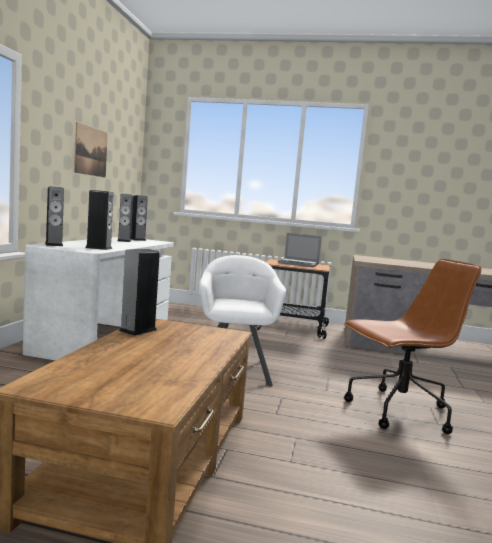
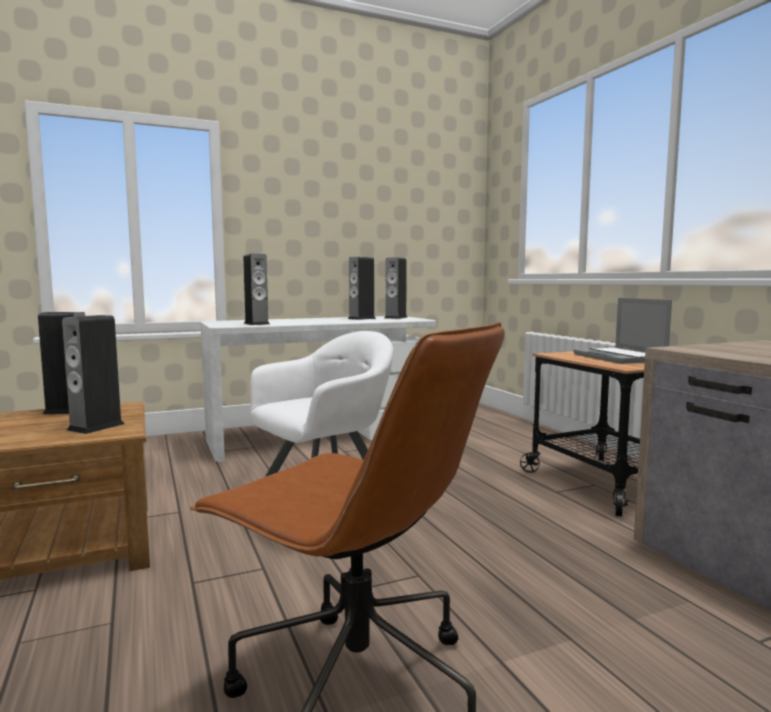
camera: 55 degrees right, 0 degrees up
speaker [45,186,64,246] -> speaker moved to [62,315,125,434]
picture [74,122,108,178] -> none

